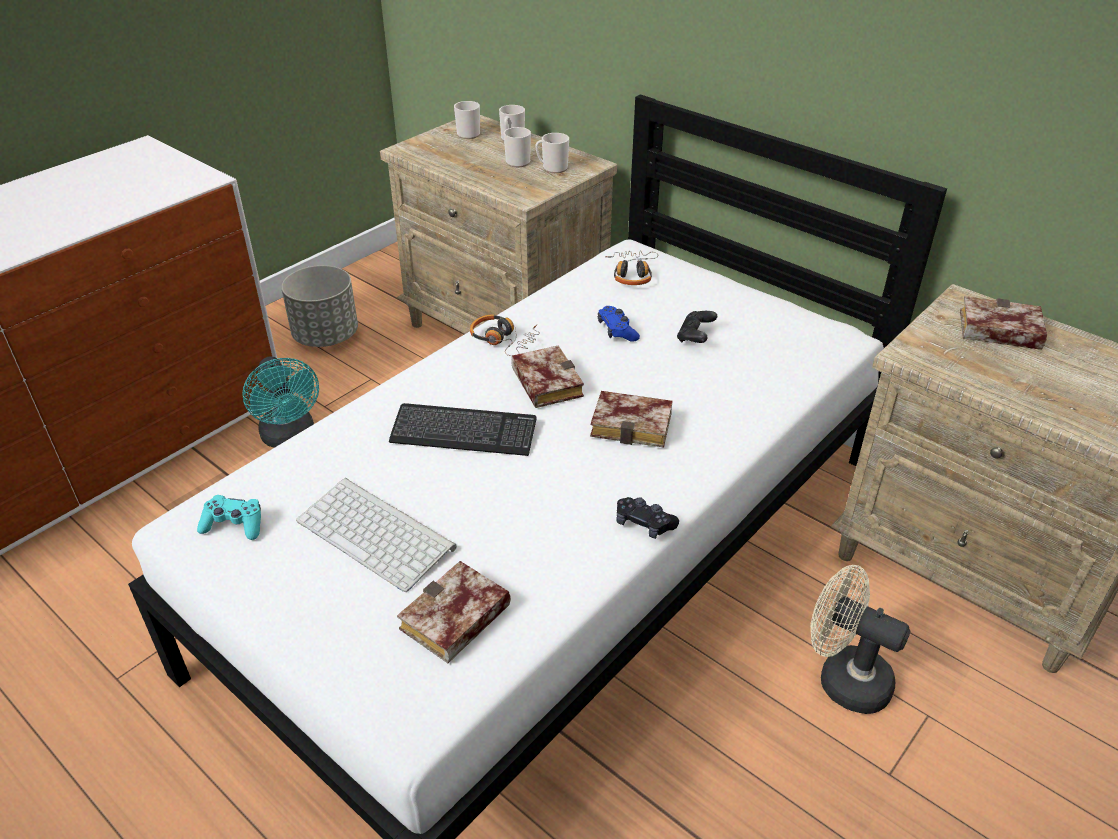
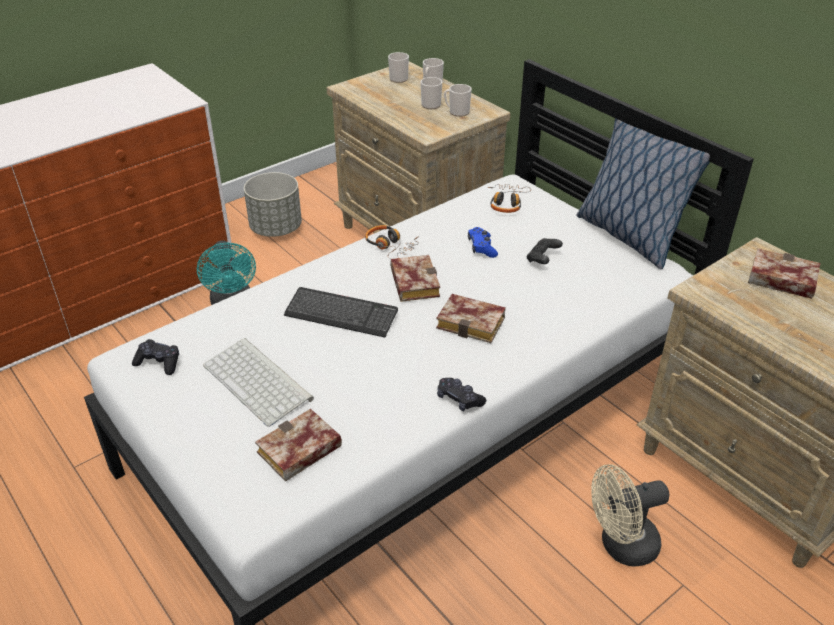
camera: 10 degrees right, 0 degrees up
turquoise game controller [197,495,261,540] -> black game controller [132,339,179,375]
beige fan [811,565,910,714] -> beige fan turned 60 degrees counterclockwise [591,464,669,567]
none -> pillow [577,118,710,269]

